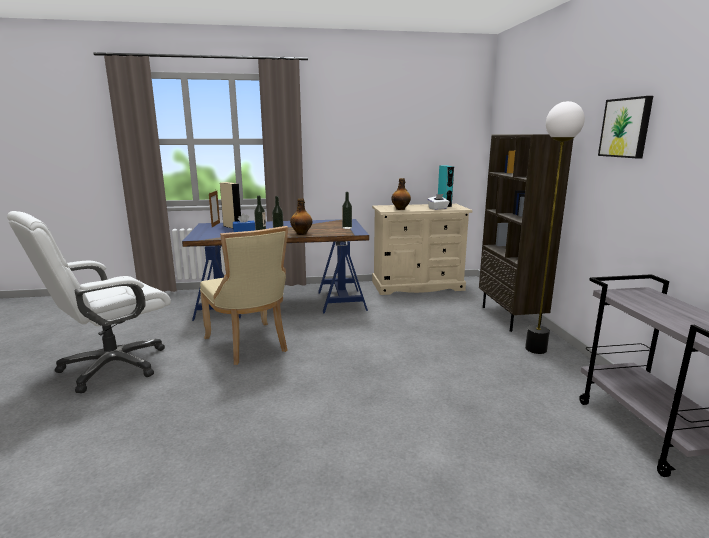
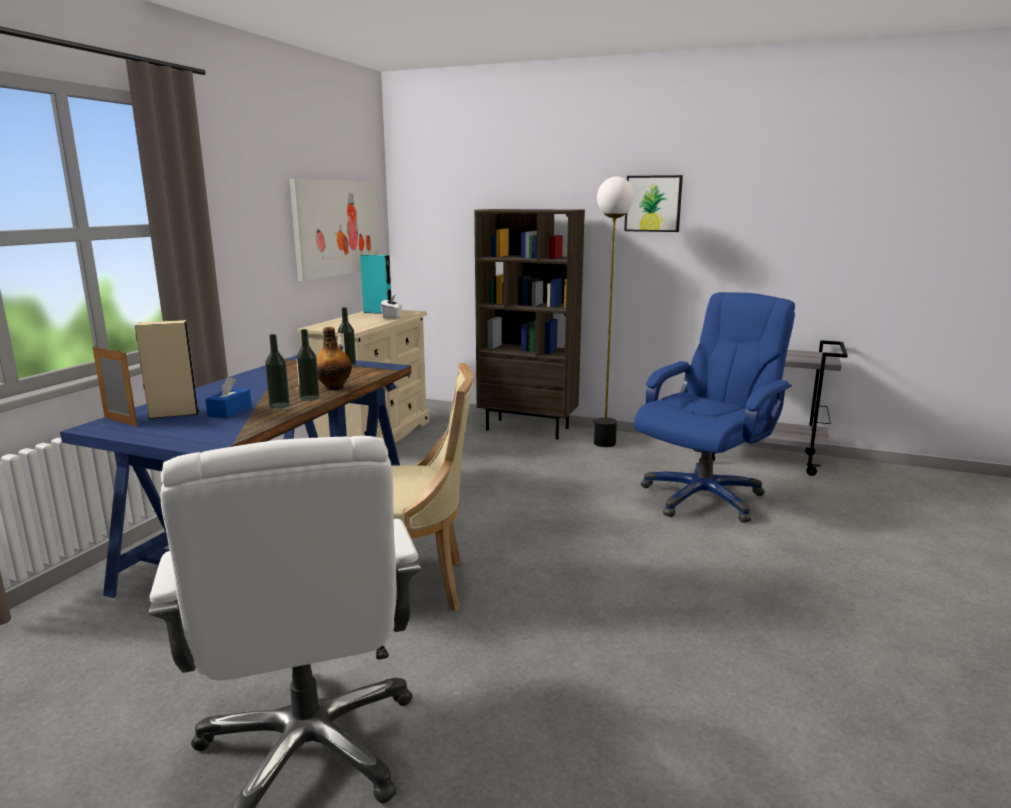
camera: 60 degrees left, 0 degrees up
bottle [391,178,411,210] -> none
none -> picture [290,179,379,281]
none -> blue office chair [634,292,795,523]

